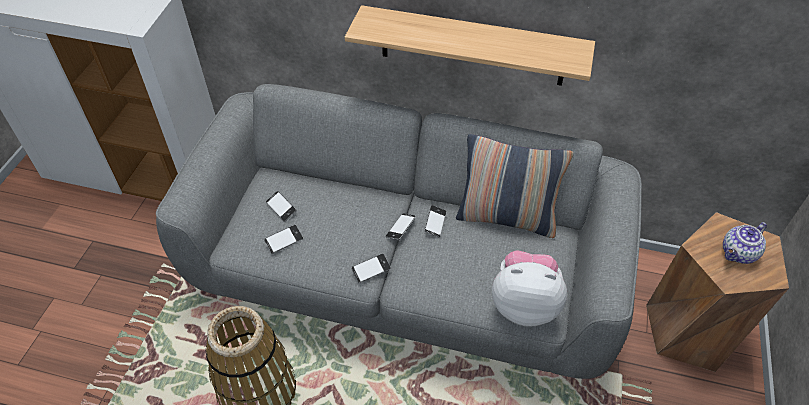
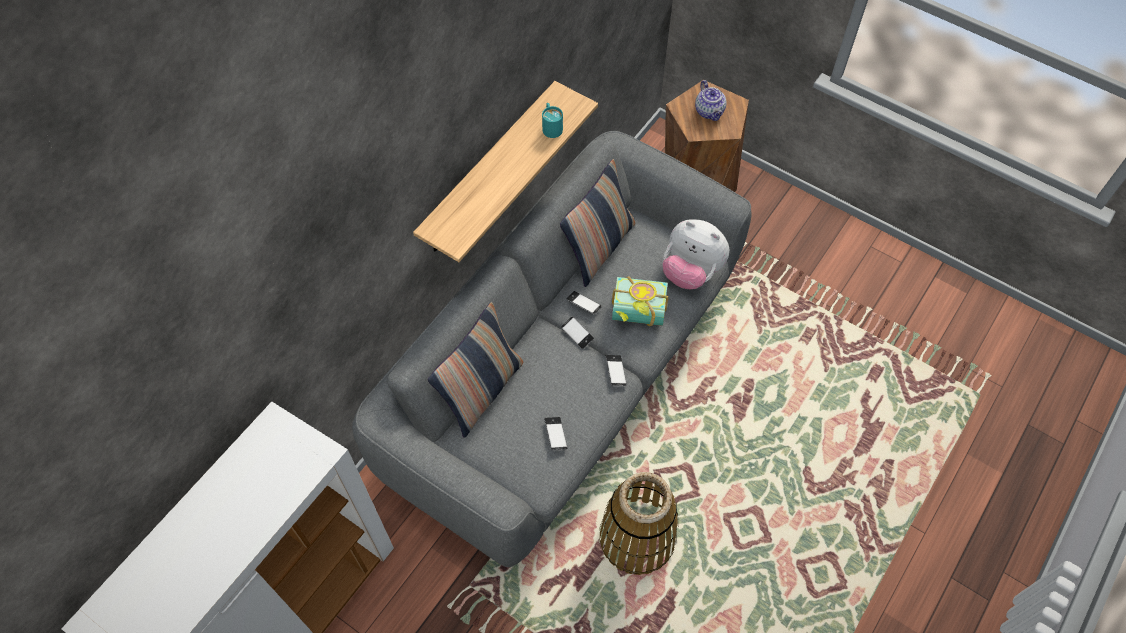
camera: 70 degrees left, 10 degrees up
phone [266,191,297,222] -> none
plush toy [492,250,567,327] -> plush toy turned 90 degrees counterclockwise [663,219,729,289]
none -> pillow [428,302,523,438]
none -> turquoise mug [542,103,563,138]
none -> book [612,276,668,326]

